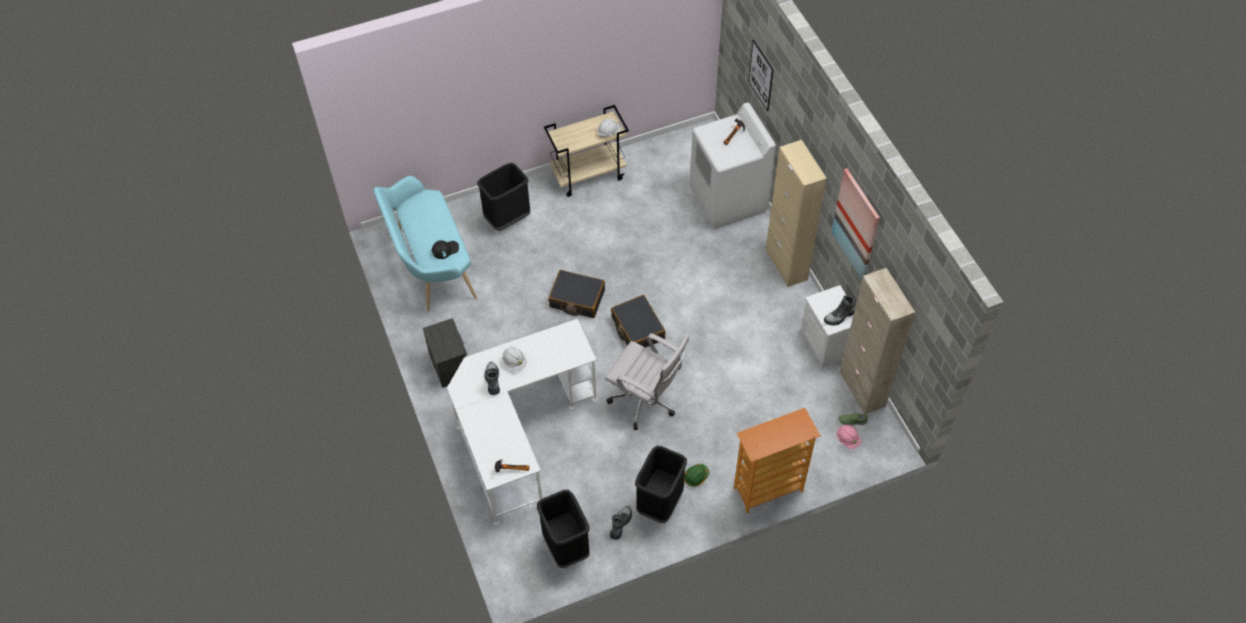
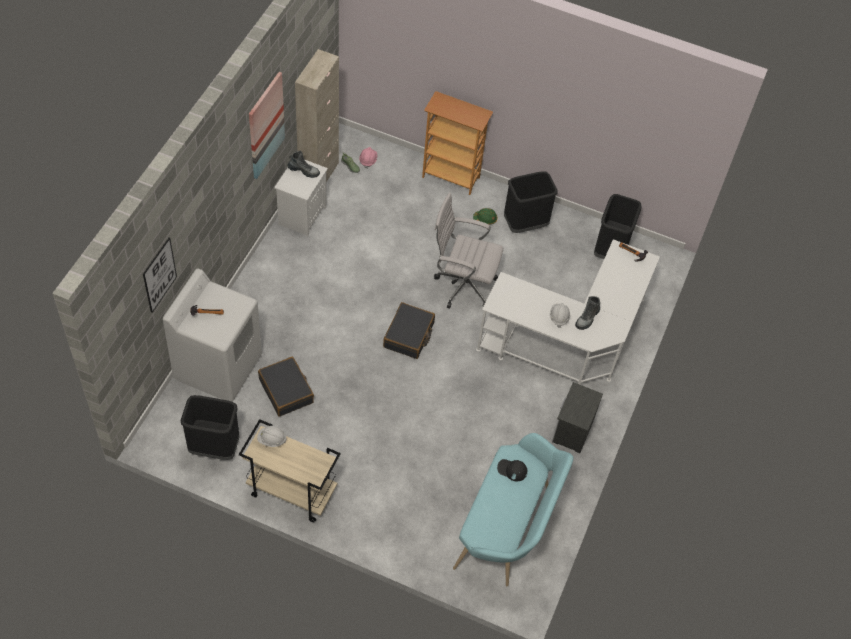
camera: 140 degrees left, 0 degrees up
black trash can [477,163,531,231] -> black trash can moved to [181,395,240,460]
black suitcase [548,270,605,318] -> black suitcase moved to [258,357,314,417]
white office chair [605,333,689,430] -> white office chair turned 60 degrees counterclockwise [434,193,503,308]
boot [610,506,632,540] -> none
beige cabinet [766,140,827,287] -> none

